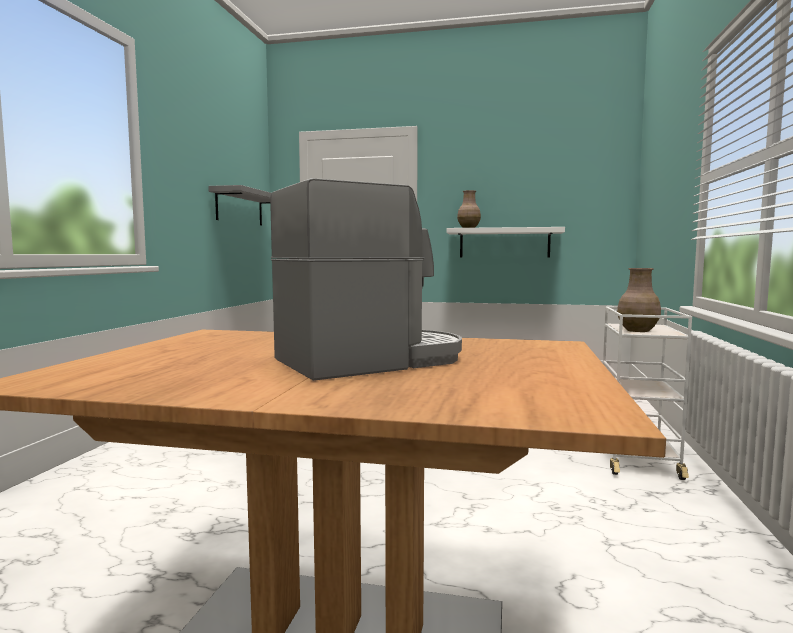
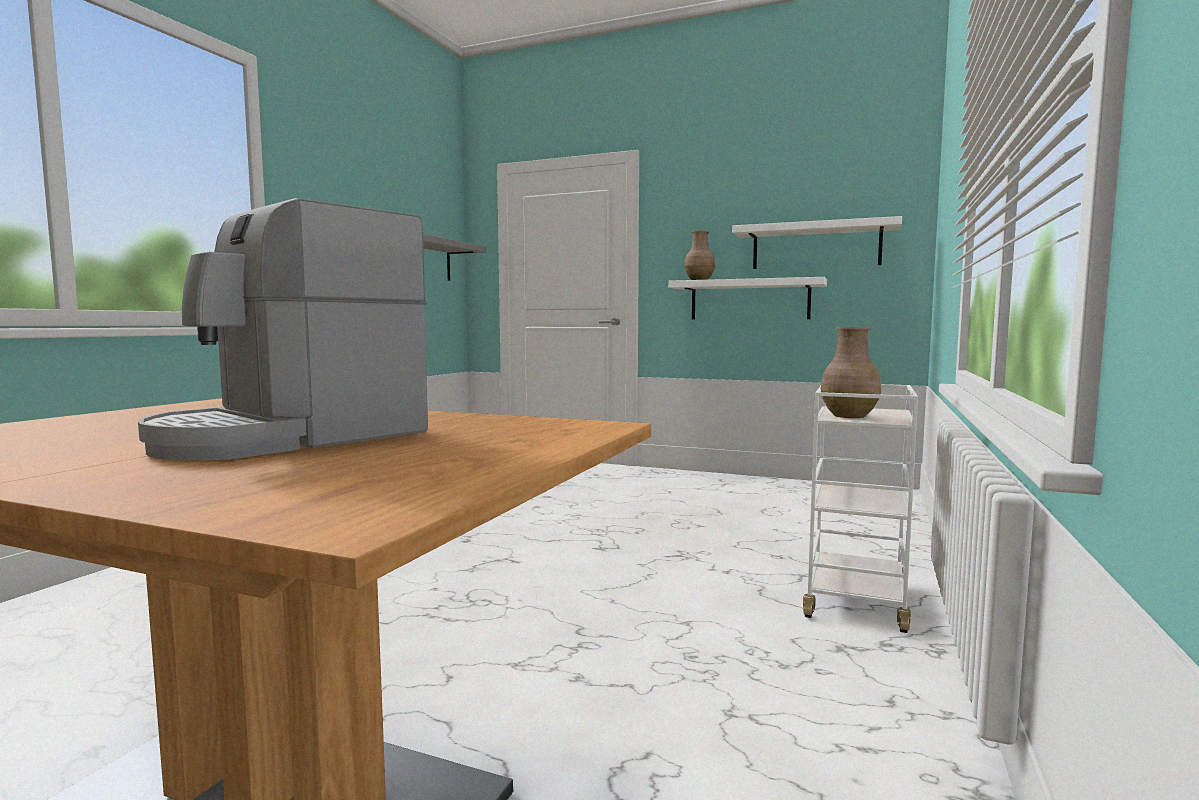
camera: 10 degrees right, 0 degrees up
coffee machine [270,178,462,381] -> coffee machine turned 150 degrees clockwise [138,198,428,461]
none -> white shelf [732,216,902,269]

